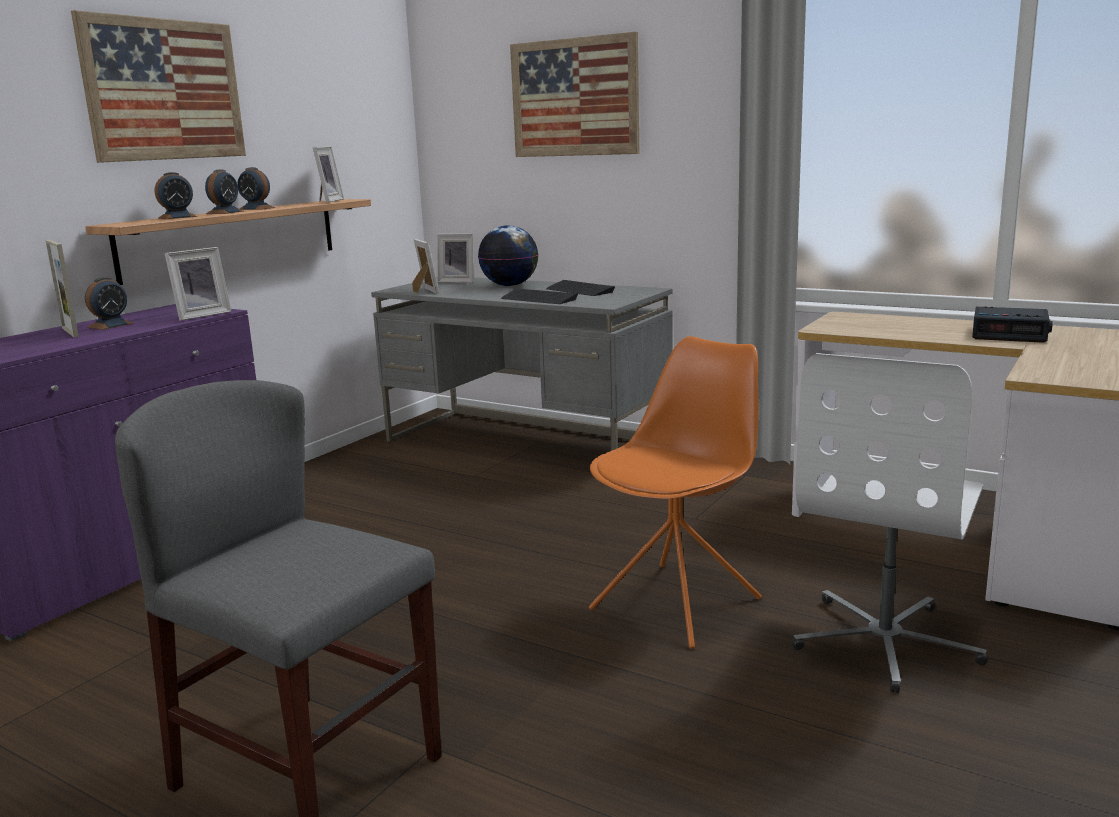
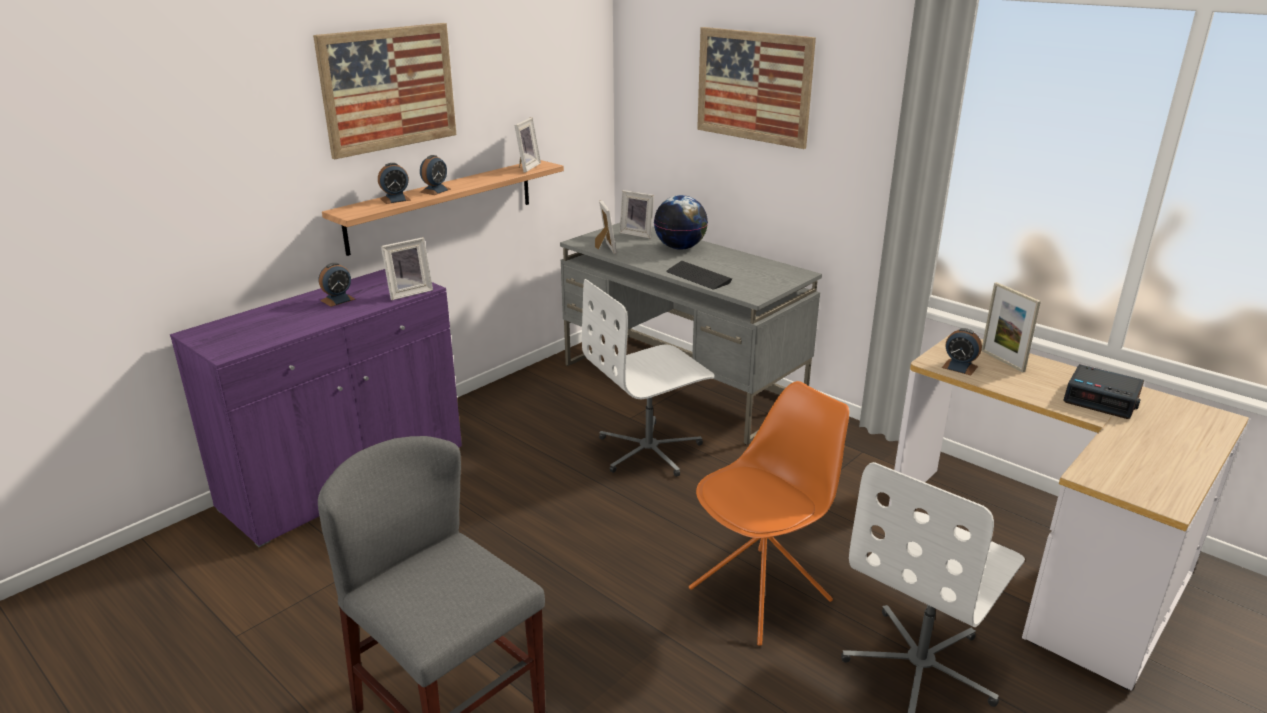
camera: 10 degrees right, 10 degrees up
picture frame [45,240,79,338] -> picture frame moved to [981,282,1041,372]
alarm clock [237,167,275,210] -> alarm clock moved to [942,328,982,375]
keyboard [546,280,615,296] -> none
none -> white office chair [582,279,715,477]

